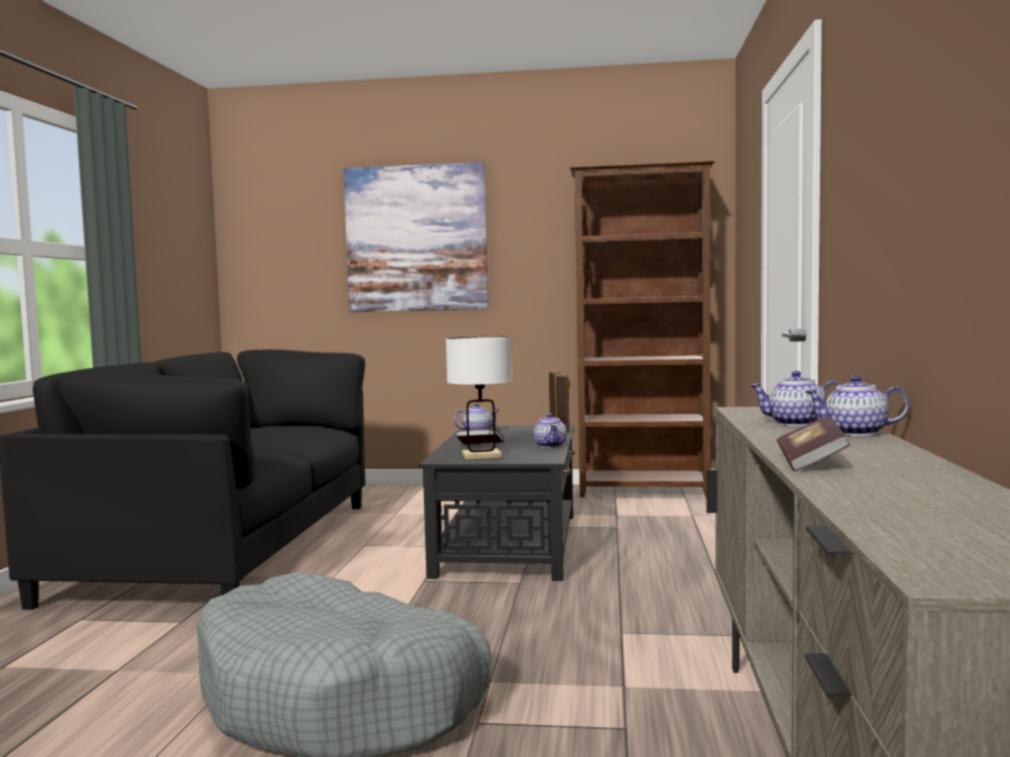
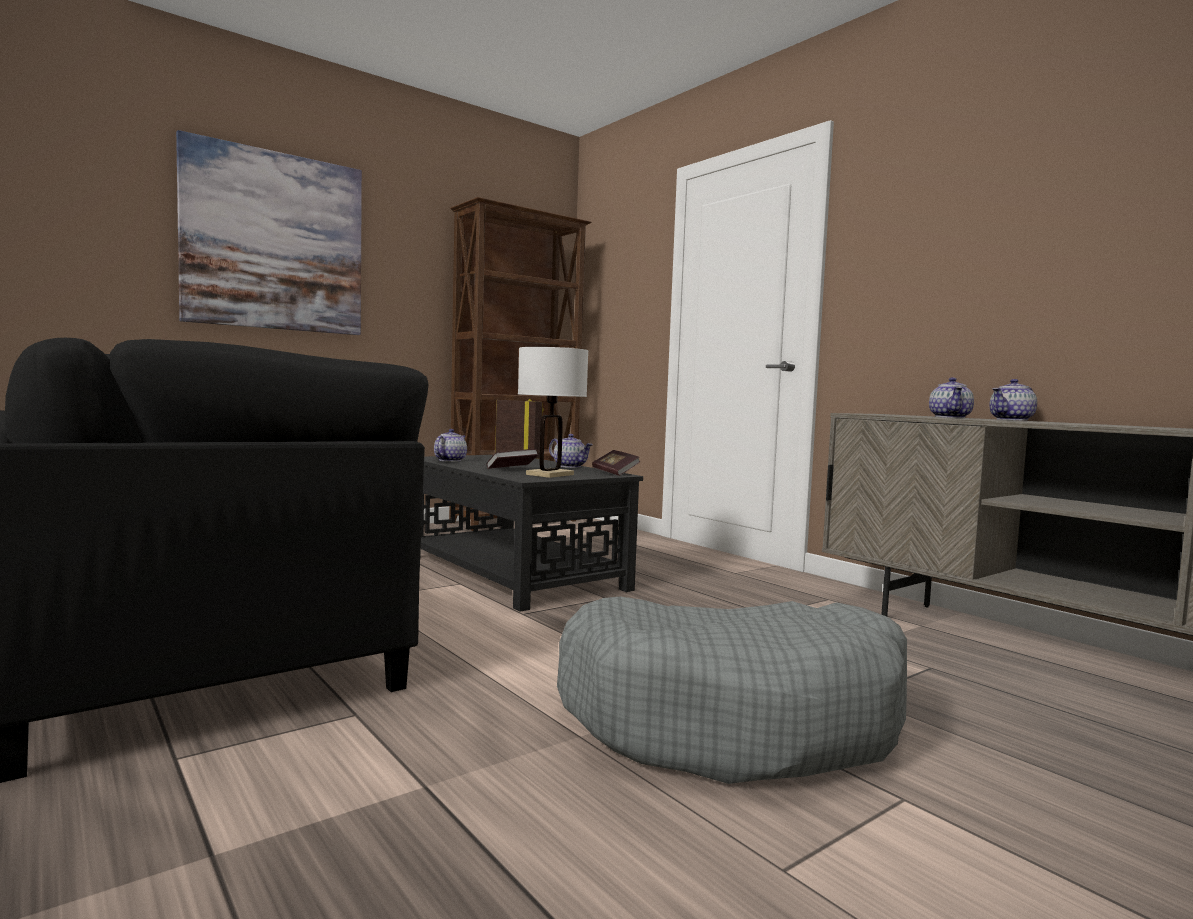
camera: 45 degrees left, 0 degrees up
teapot [750,371,839,426] -> teapot turned 45 degrees counterclockwise [929,377,974,418]
book [777,415,850,471] -> book moved to [592,450,640,476]

